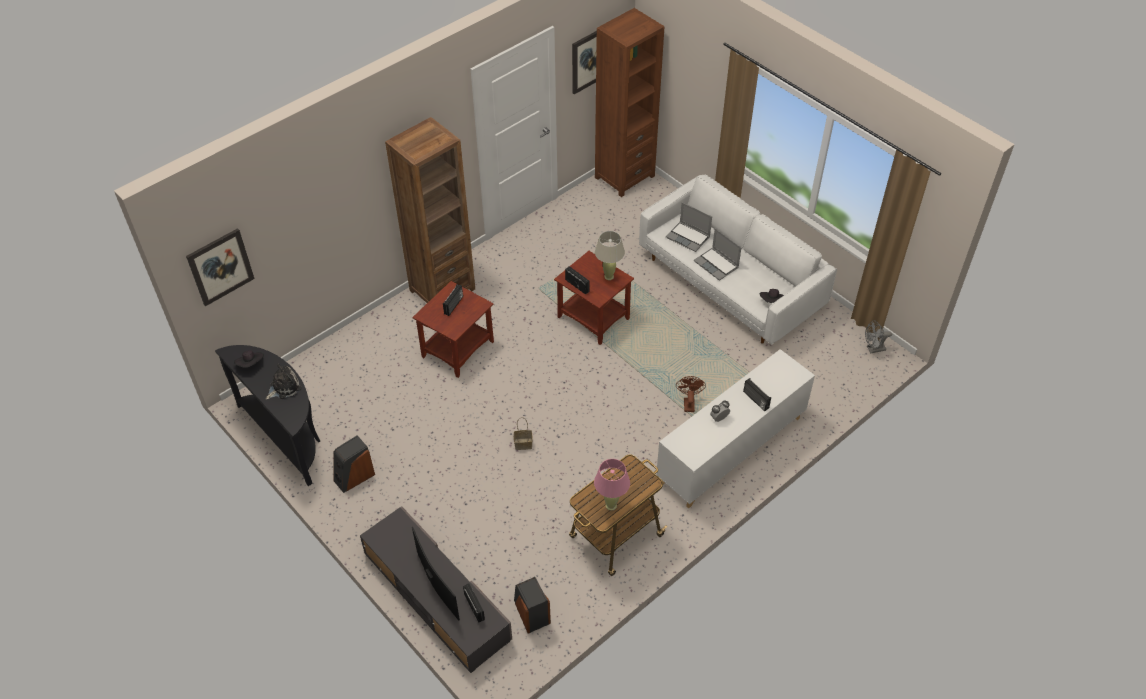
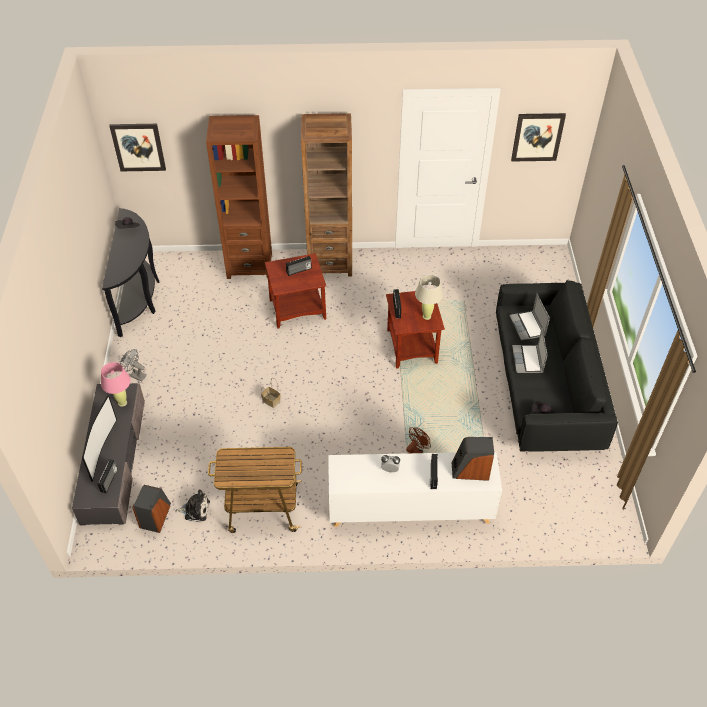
camera: 40 degrees right, 0 degrees up
plush toy [266,364,302,400] -> plush toy moved to [176,489,210,522]
speaker [333,435,375,493] -> speaker moved to [452,437,494,481]
pink table lamp [594,459,630,511] -> pink table lamp moved to [101,362,131,407]
brown bookcase [595,8,665,197] -> brown bookcase moved to [206,115,272,279]
white sofa [639,174,837,345] -> black sofa [496,280,618,452]
grey fan [865,320,892,353] -> grey fan moved to [120,349,147,382]

